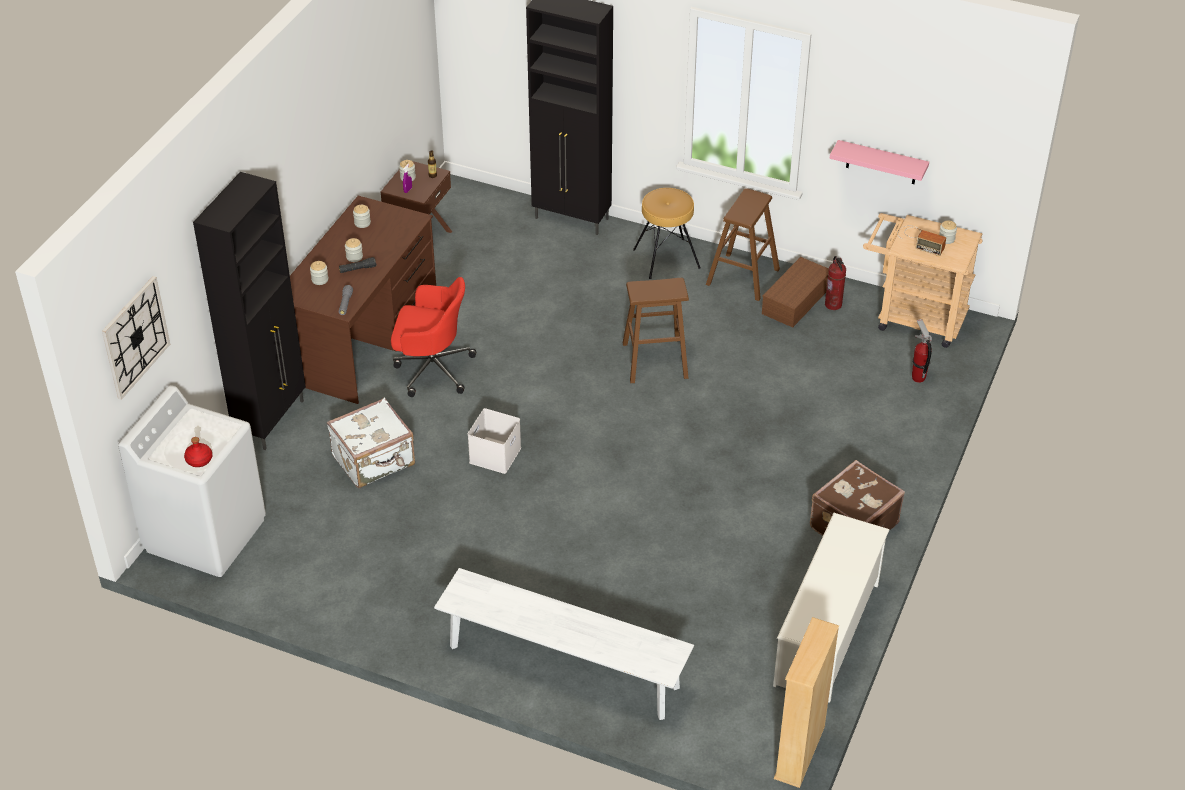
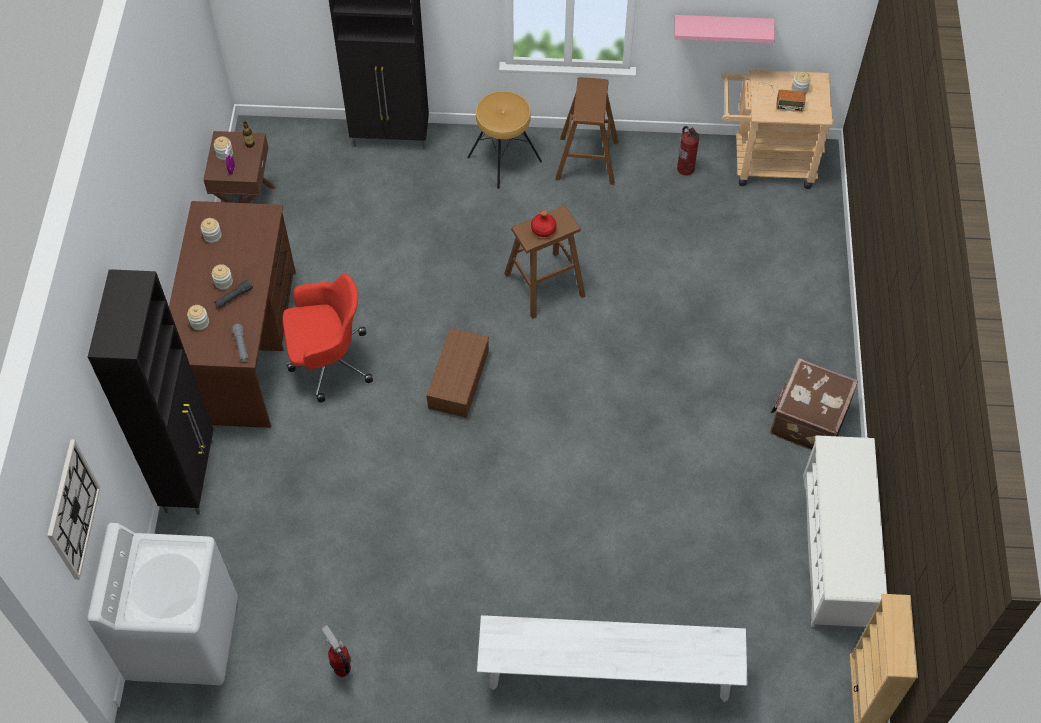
camera: 20 degrees left, 15 degrees up
red bottle [184,437,212,467] -> red bottle moved to [531,210,557,237]
white suitcase [327,398,415,488] -> none
white storage box [468,408,521,474] -> none
brown storage box [762,257,829,327] -> brown storage box moved to [426,328,489,418]
fire extinguisher [912,319,932,383] -> fire extinguisher moved to [321,625,351,677]

